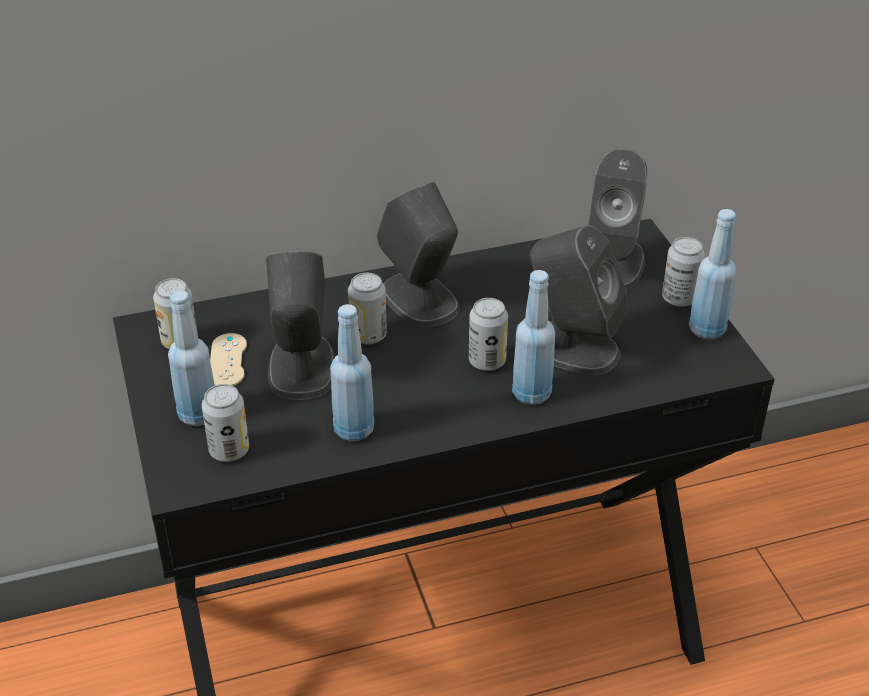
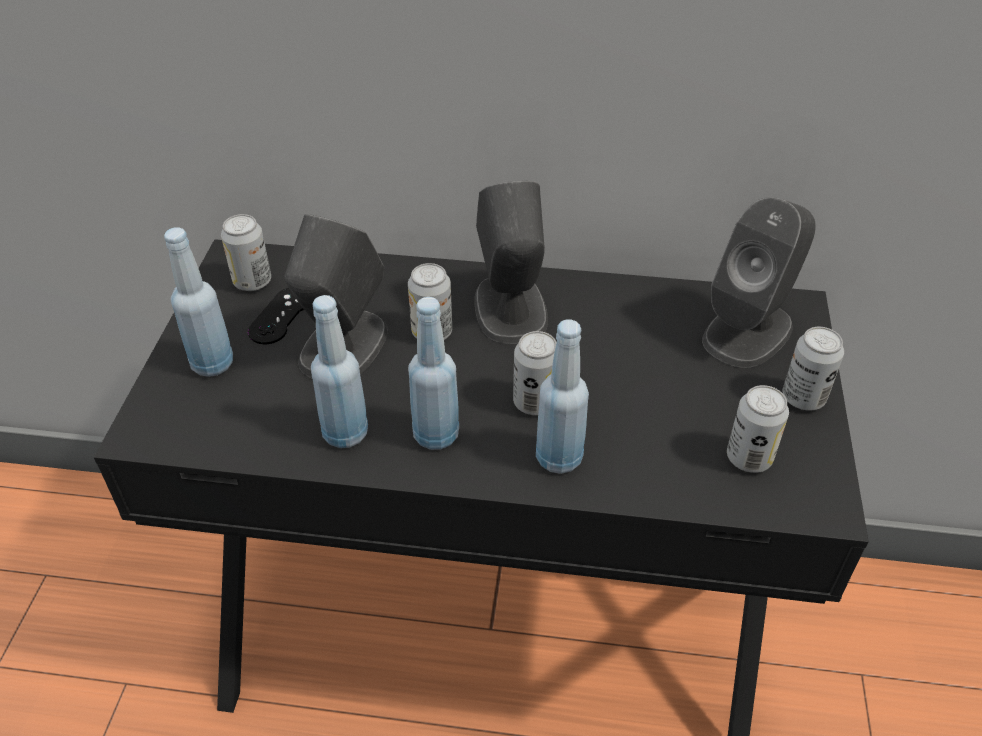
camera: 25 degrees right, 5 degrees up
can [202,384,249,462] -> can moved to [727,385,789,473]
beige game controller [210,333,247,386] -> black game controller [248,288,304,344]
grey speaker [530,225,627,375] -> none
blue bottle [689,209,736,339] -> blue bottle moved to [408,297,459,450]

